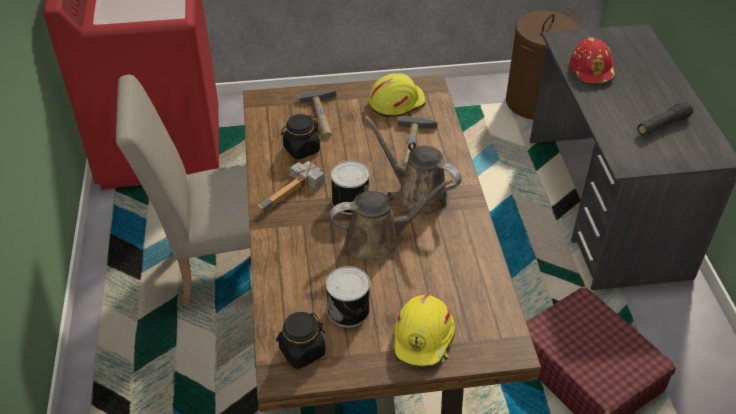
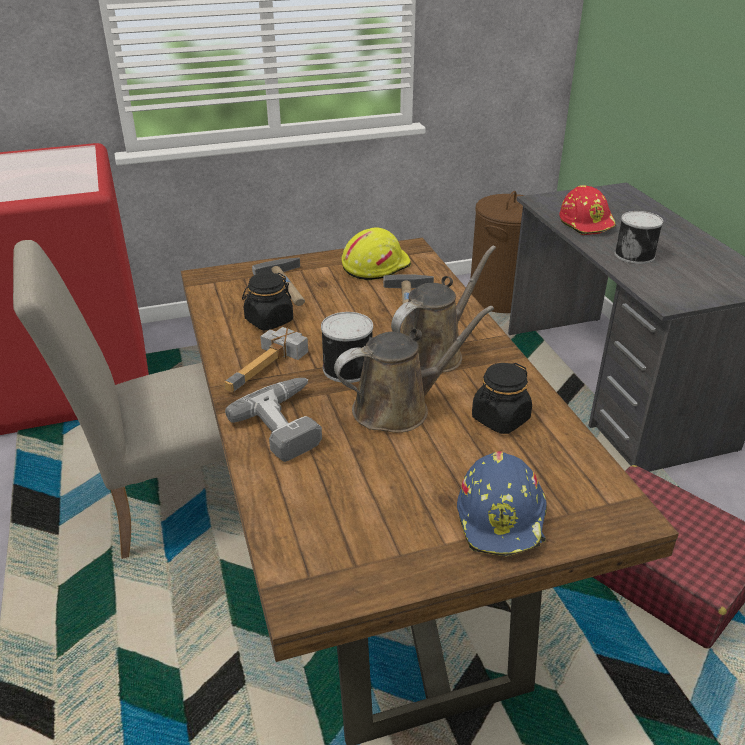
camera: 10 degrees left, 10 degrees down
black jar [276,312,326,369] -> black jar moved to [472,363,532,434]
can [326,266,370,328] -> can moved to [615,211,663,264]
brown watering can [365,116,462,215] -> brown watering can turned 105 degrees clockwise [391,246,496,372]
yellow hard hat [394,295,455,367] -> blue hard hat [457,451,547,556]
black flashlight [637,101,693,136] -> none
none -> power drill [225,378,322,462]

